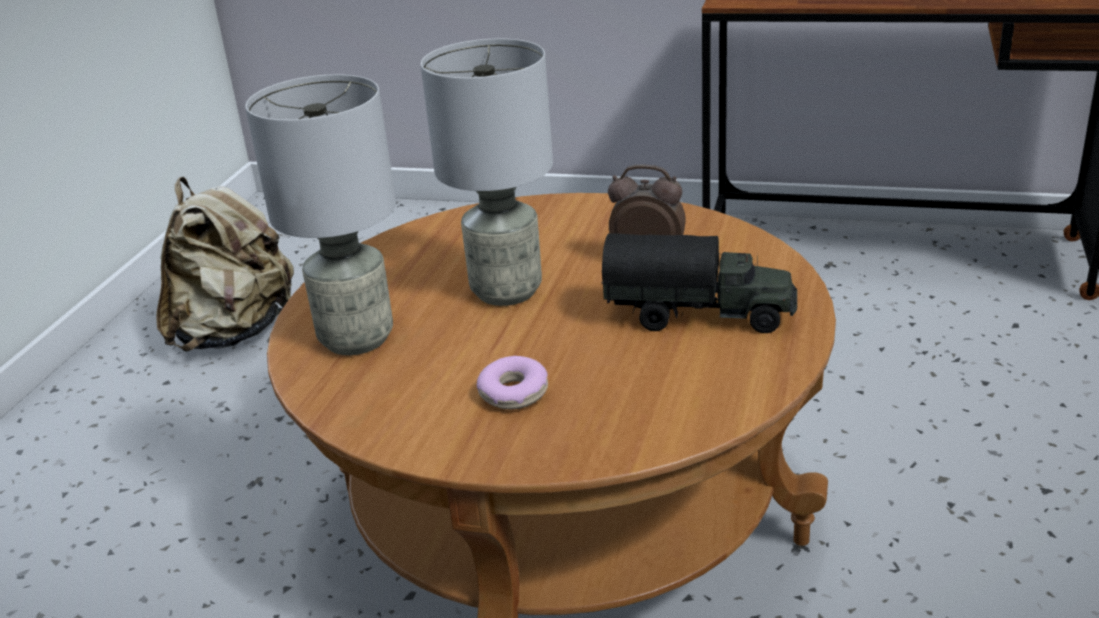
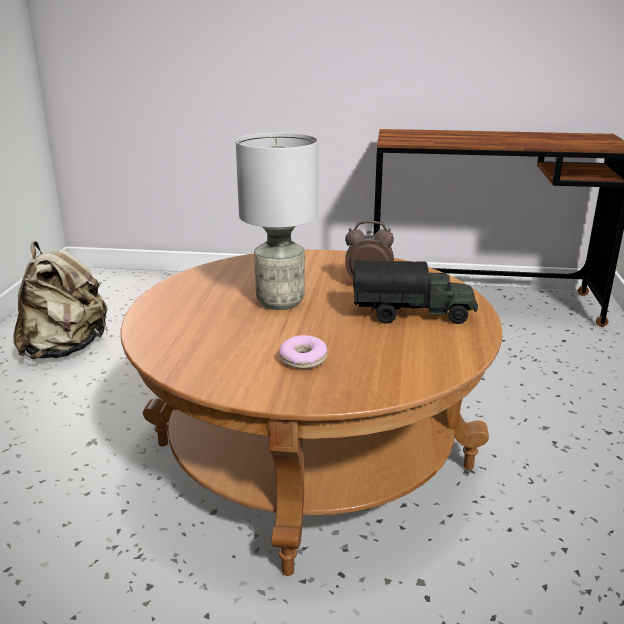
camera: 10 degrees left, 5 degrees down
grey table lamp [245,74,396,355] -> none

